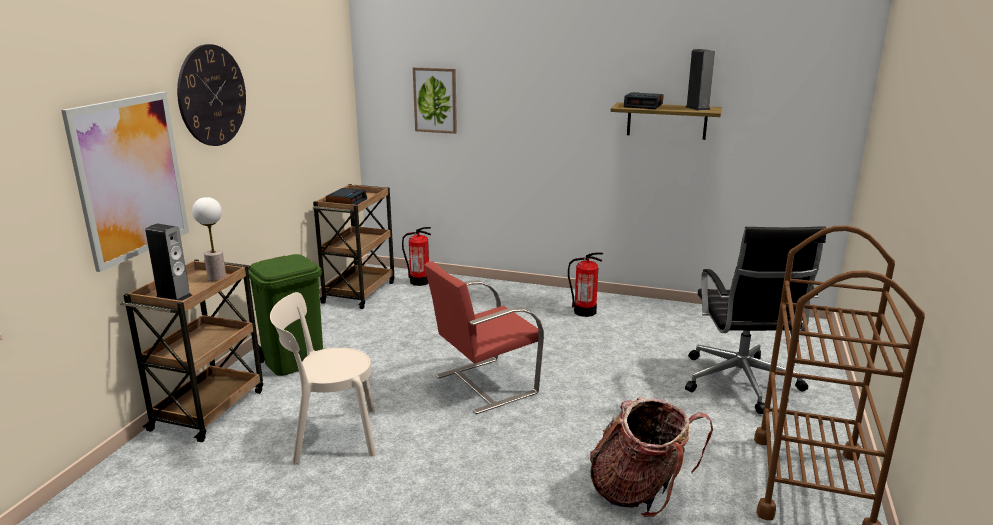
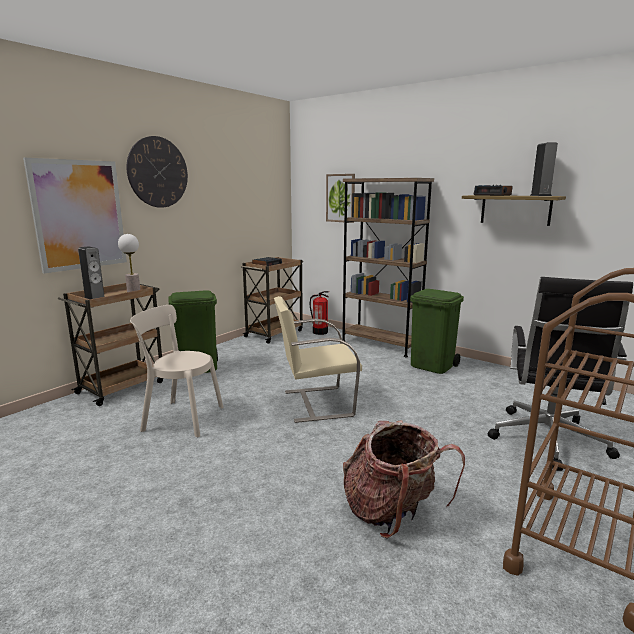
camera: 20 degrees right, 5 degrees down
red chair [424,261,544,414] -> beige chair [274,296,362,423]
fire extinguisher [568,252,603,317] -> green trash can [410,289,464,374]
none -> brown bookcase [342,178,434,357]

